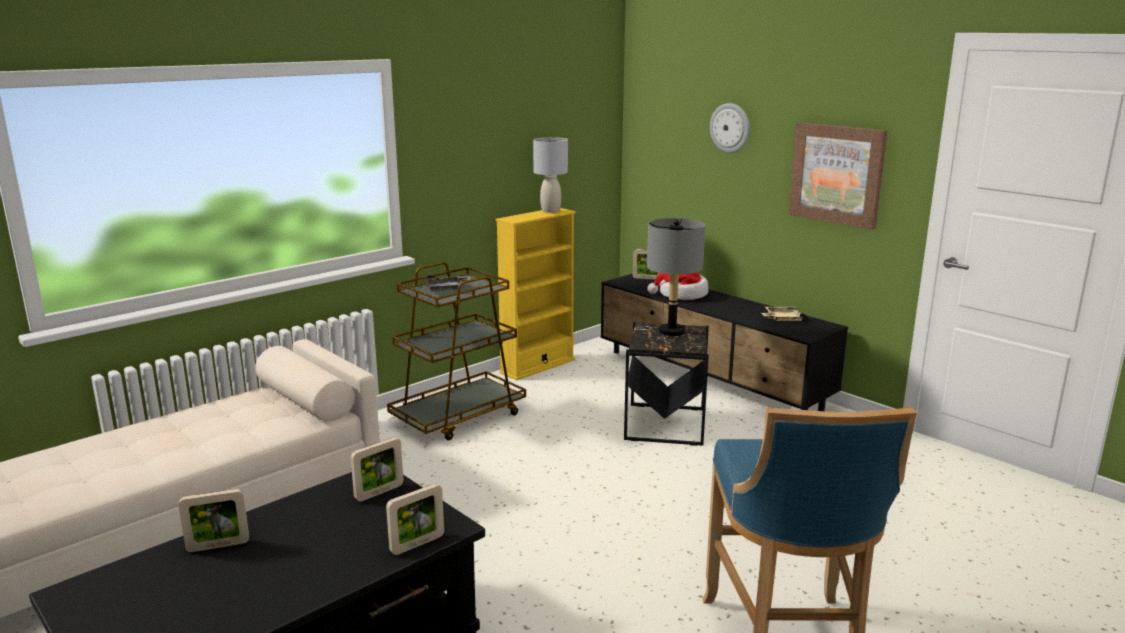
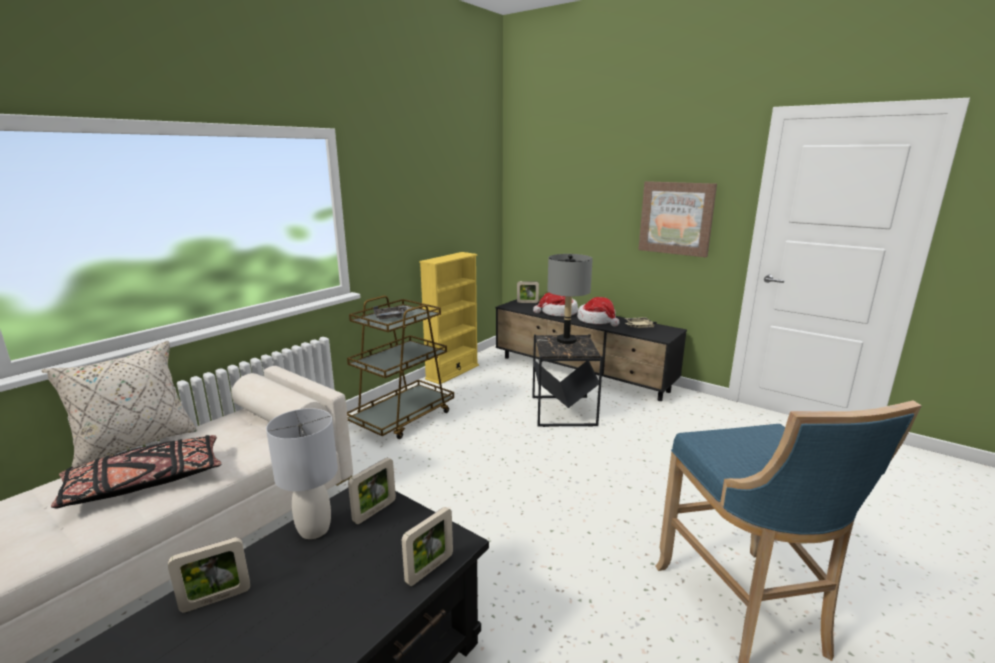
camera: 10 degrees left, 0 degrees up
grey table lamp [533,137,568,213] -> grey table lamp moved to [266,408,338,539]
wall clock [710,103,750,153] -> none
none -> beige pillow [41,341,197,467]
none -> black pillow [51,435,221,508]
none -> hat [577,297,619,326]

